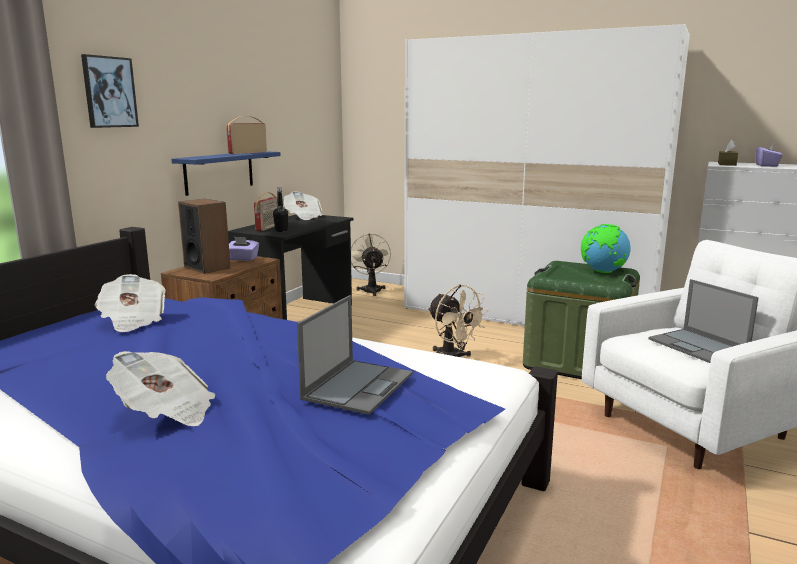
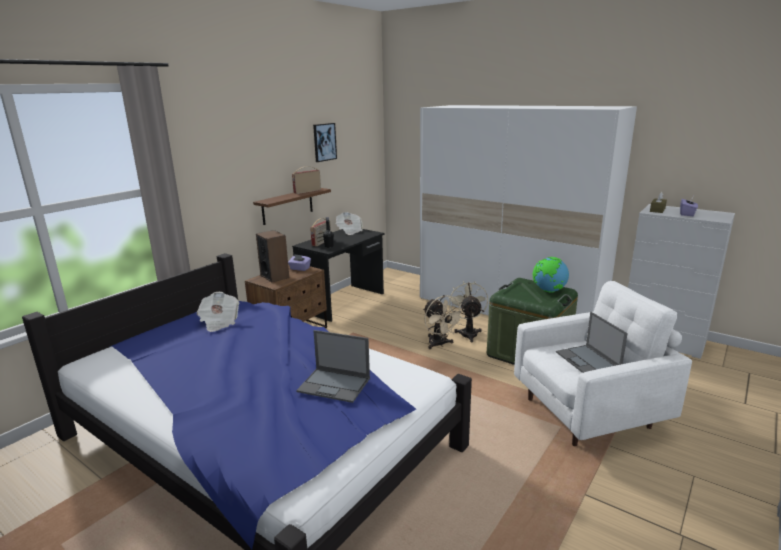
camera: 10 degrees right, 5 degrees up
picture [81,54,139,128] -> picture moved to [313,123,337,162]
newspaper [106,351,215,426] -> none
blue shelf [171,151,281,196] -> brown shelf [253,188,331,225]
laptop [297,295,413,415] -> laptop turned 75 degrees clockwise [296,330,370,403]
beige fan [351,233,391,296] -> beige fan moved to [448,281,488,342]

